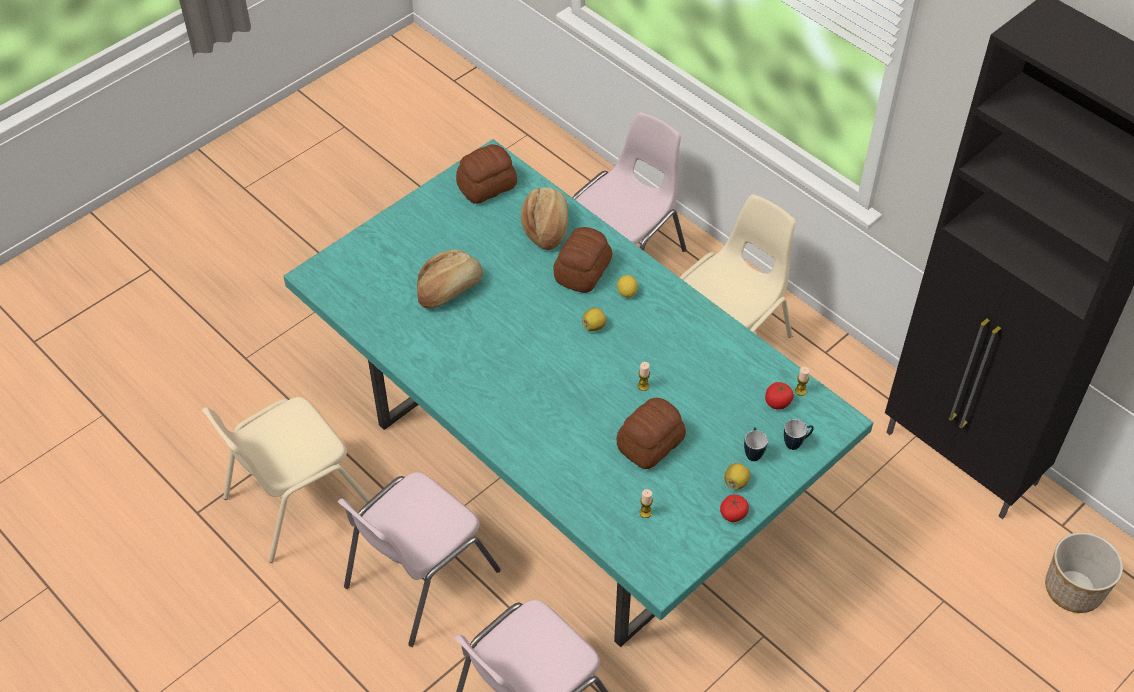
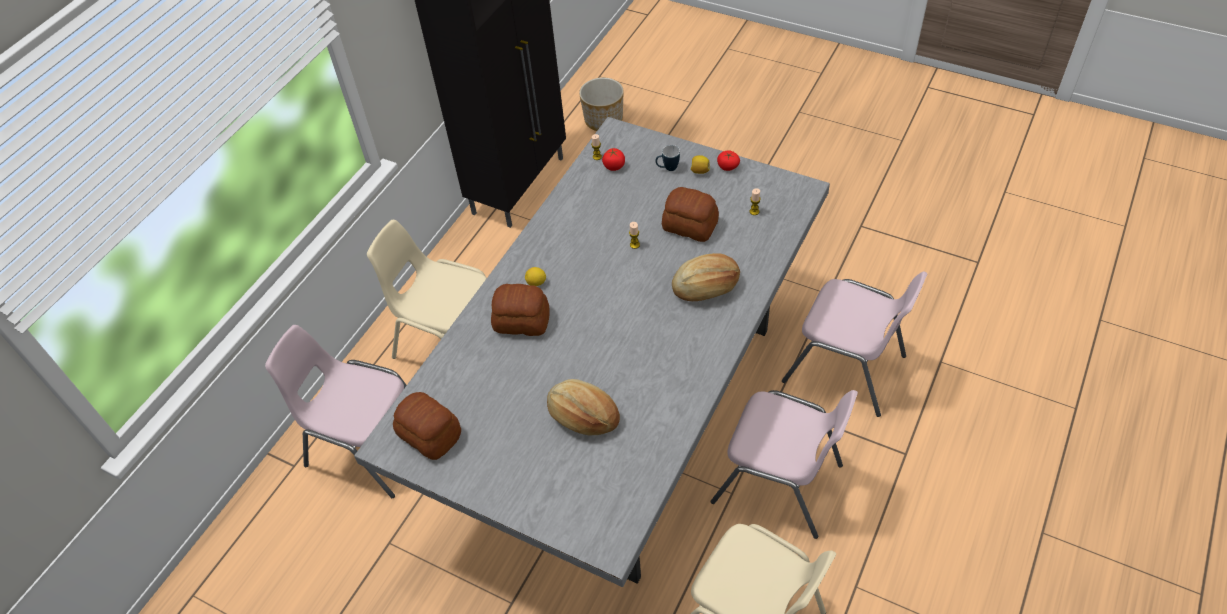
camera: 105 degrees left, 0 degrees up
turquoise dining table [283,139,873,647] -> grey dining table [354,117,830,587]
bread [521,187,568,250] -> bread moved to [672,253,740,301]
lemon [582,308,606,331] -> none
mug [784,419,814,450] -> none

